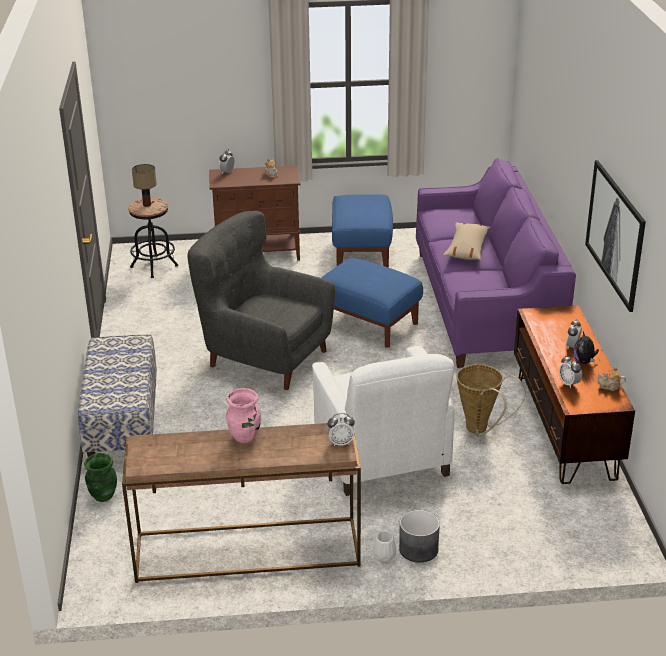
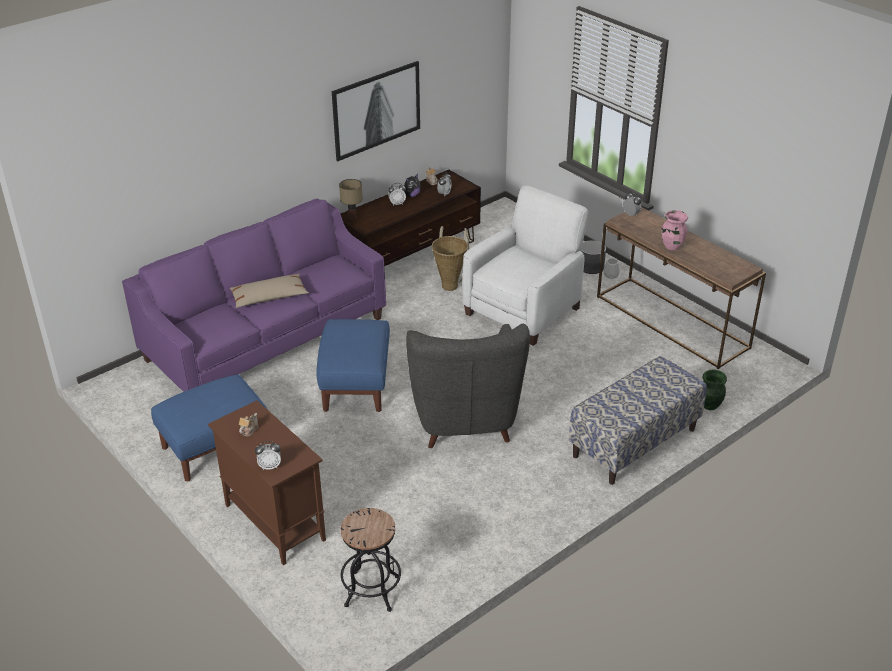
camera: 125 degrees left, 5 degrees up
table lamp [132,164,157,207] -> table lamp moved to [339,179,363,220]

